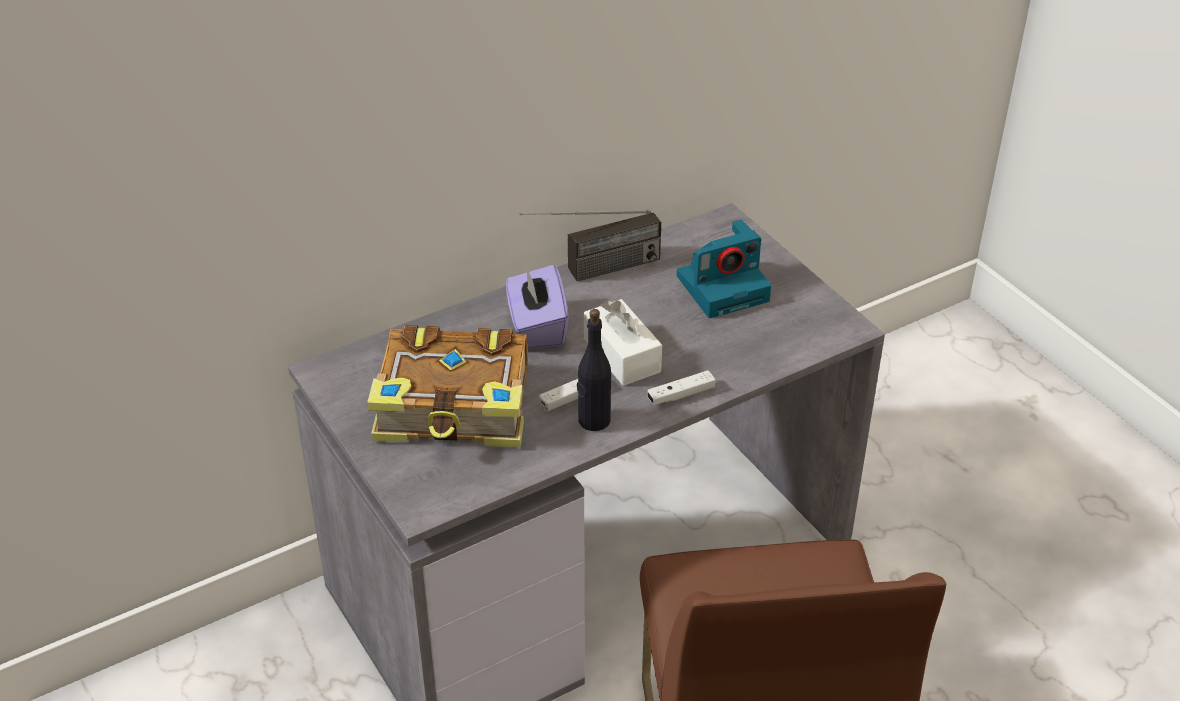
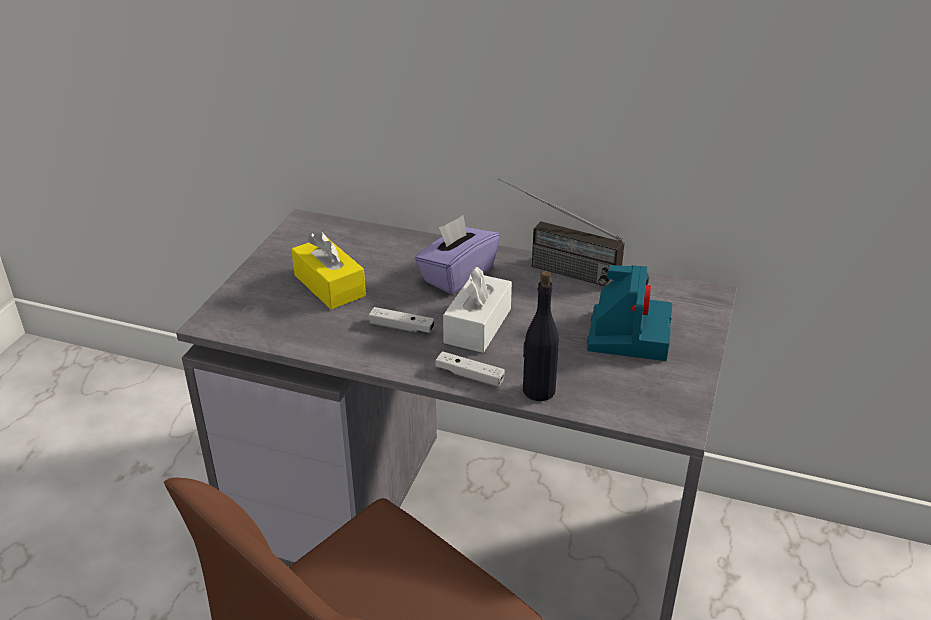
camera: 50 degrees right, 5 degrees down
book [367,325,528,448] -> yellow tissue box [291,231,366,310]
black bottle [577,309,611,431] -> black bottle moved to [523,271,559,401]
camera [677,220,771,318] -> camera turned 105 degrees counterclockwise [587,265,672,361]

